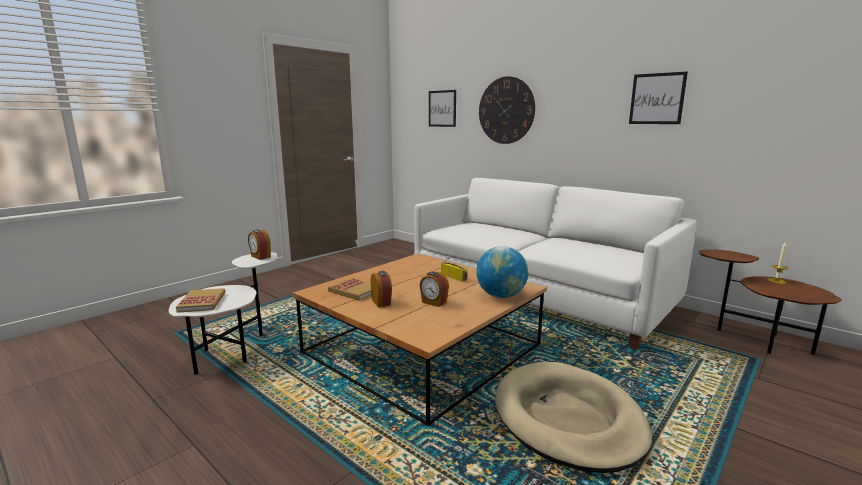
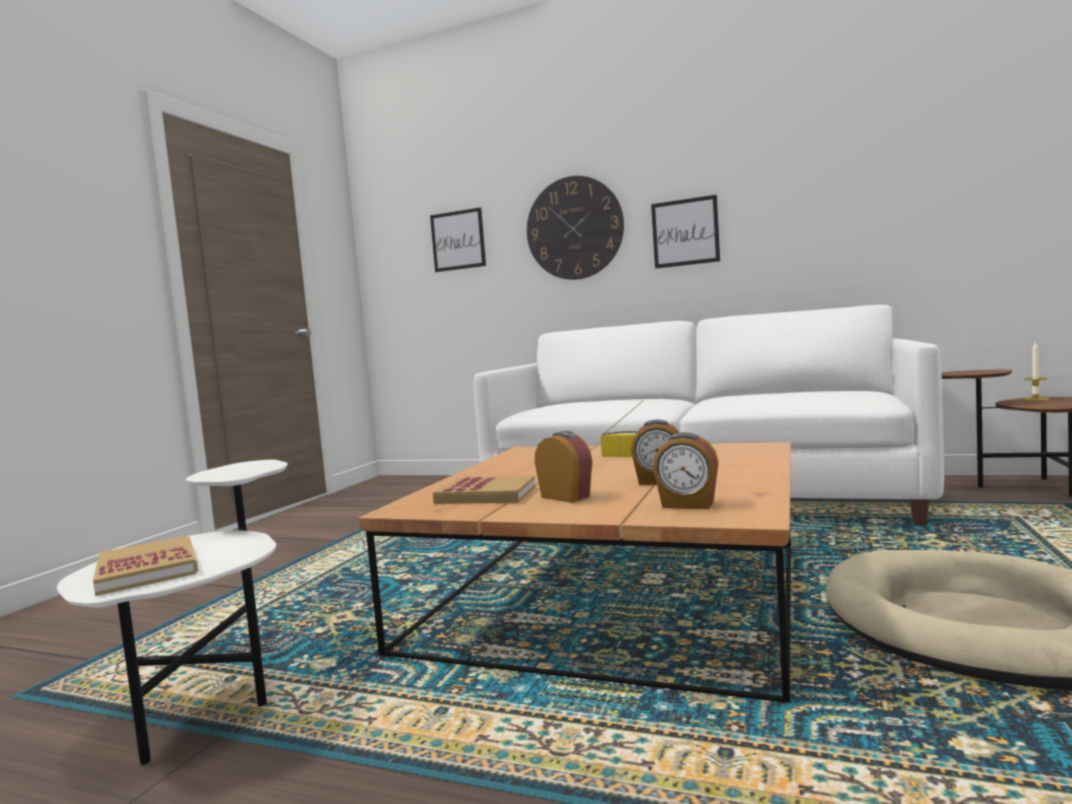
camera: 20 degrees left, 10 degrees down
alarm clock [248,229,271,260] -> alarm clock moved to [653,432,719,509]
globe [476,246,528,298] -> none
picture [629,72,688,124] -> picture moved to [651,195,720,269]

